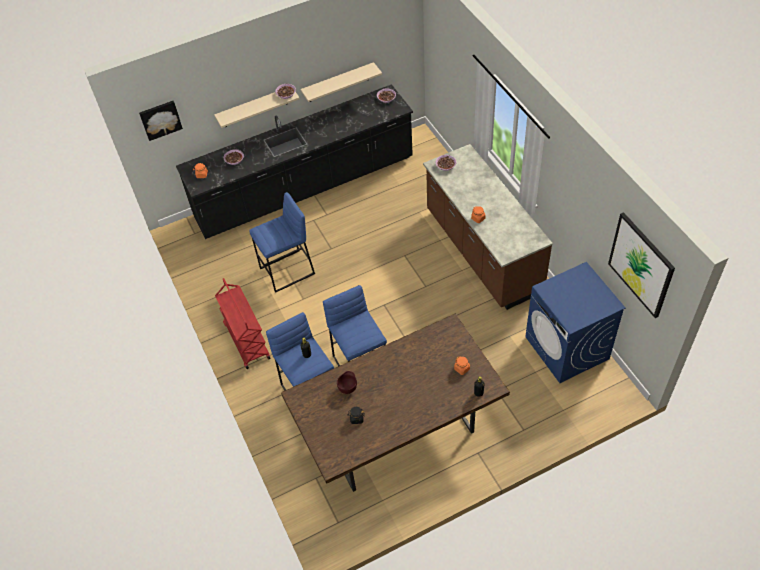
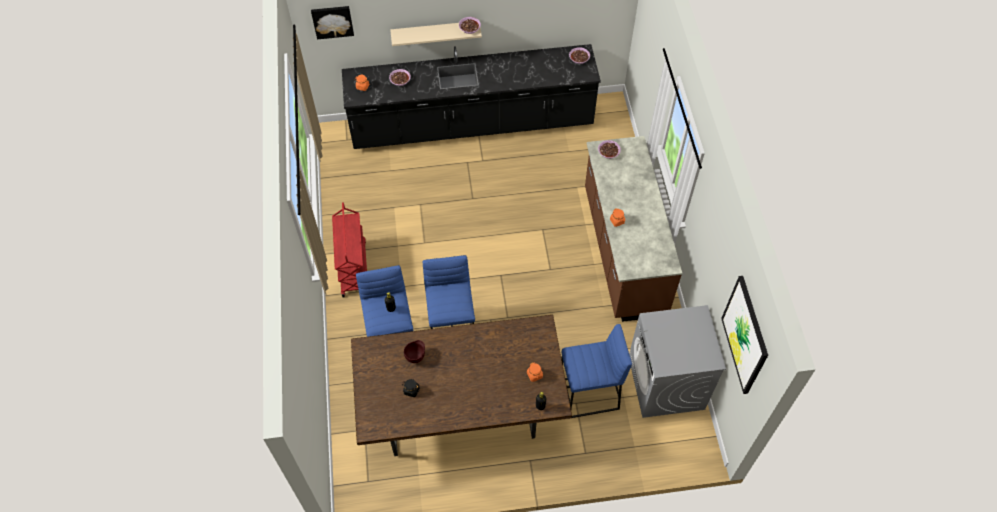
camera: 15 degrees right, 5 degrees up
blue stool [249,192,315,293] -> blue stool moved to [562,324,632,419]
beige shelf [300,62,382,102] -> none
blue washing machine [525,262,626,383] -> grey washing machine [629,305,726,418]

